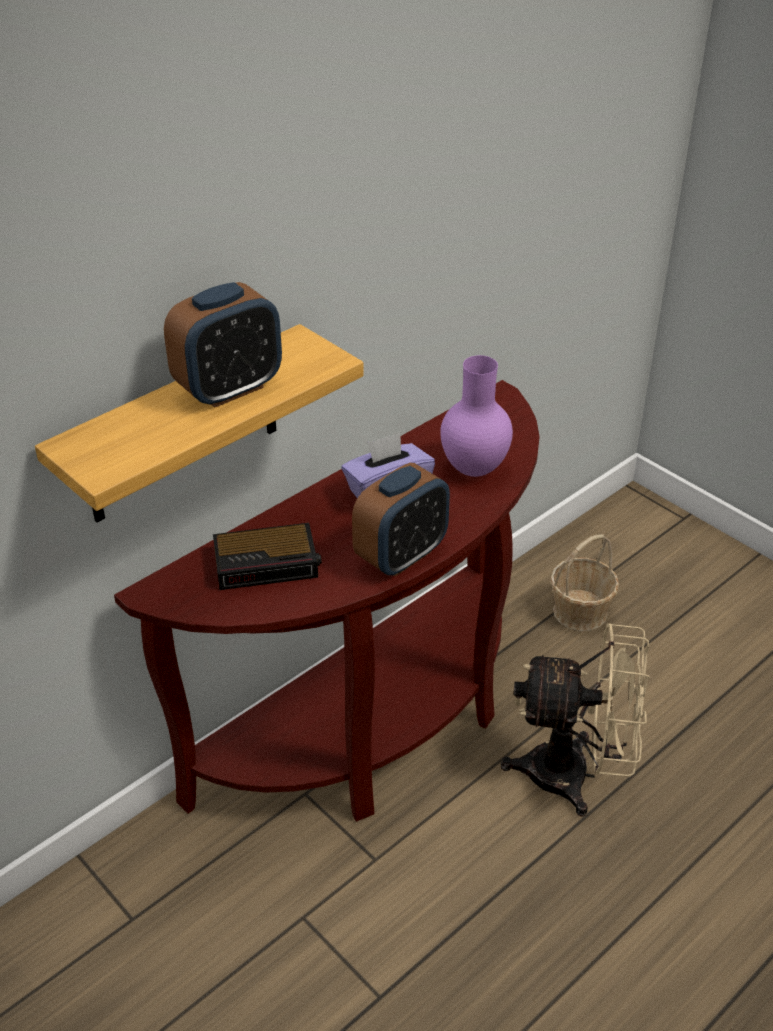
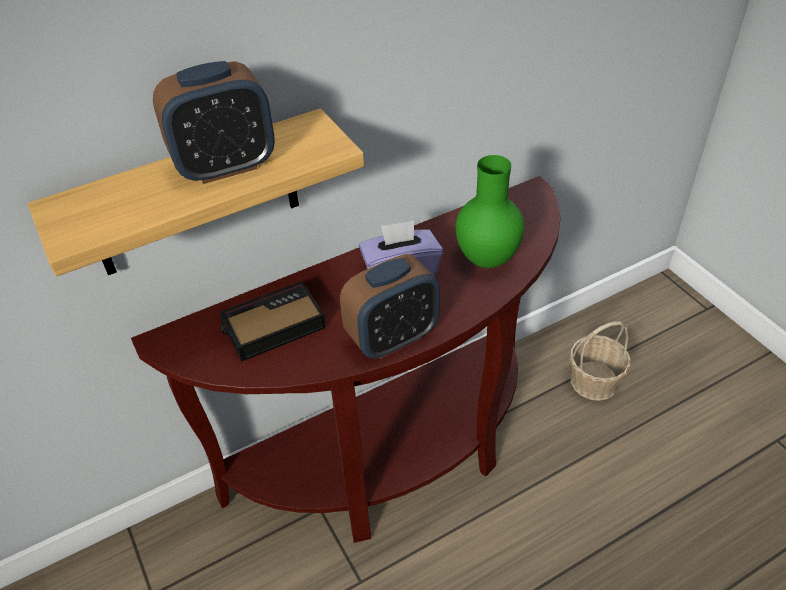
camera: 15 degrees right, 5 degrees up
alarm clock [213,523,322,590] -> alarm clock turned 150 degrees clockwise [219,281,326,362]
purple vase [440,355,513,477] -> green vase [455,155,524,268]
beige fan [501,623,650,817] -> none

